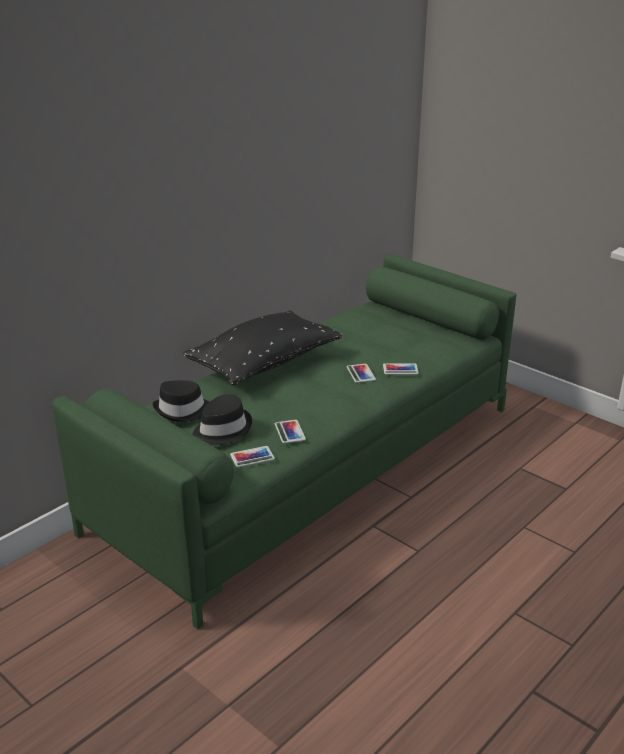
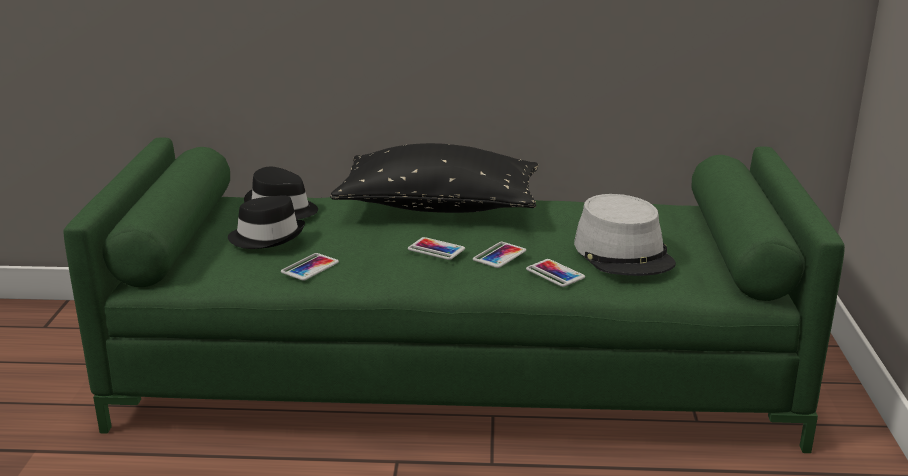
camera: 50 degrees right, 5 degrees down
phone [230,446,275,467] -> phone moved to [408,237,465,260]
none -> grey hat [574,194,676,276]

